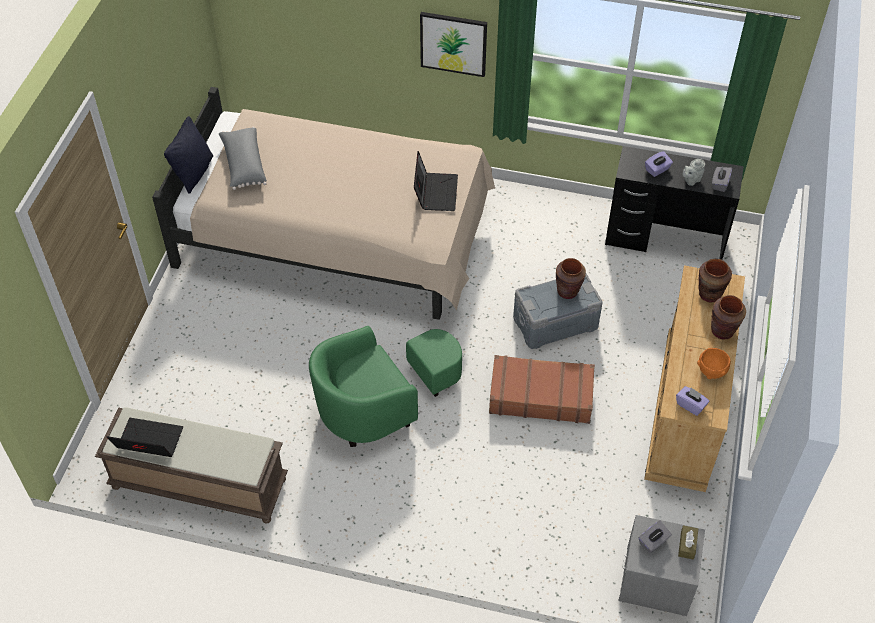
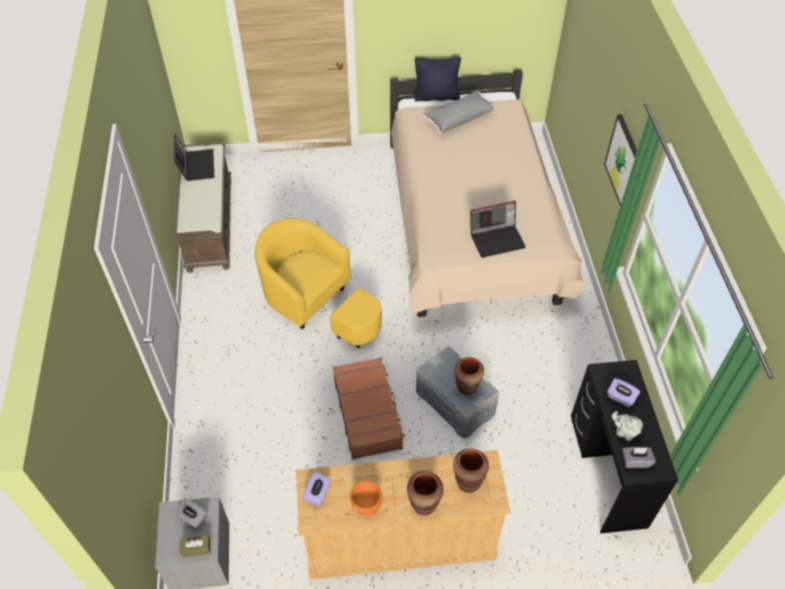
camera: 70 degrees right, 0 degrees up
green armchair [309,326,462,447] -> yellow armchair [255,218,382,348]

